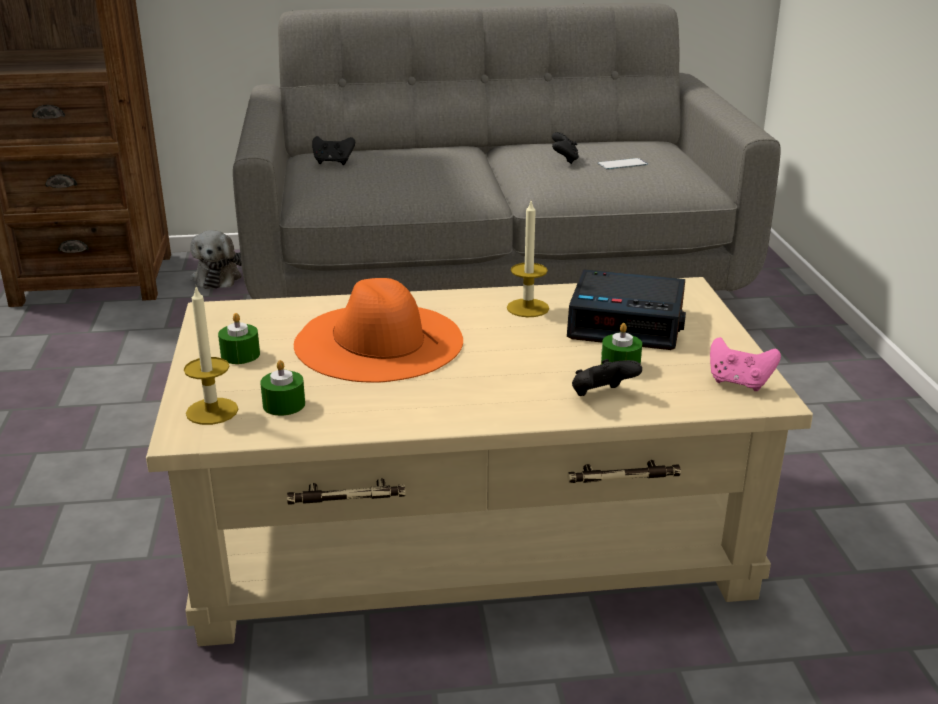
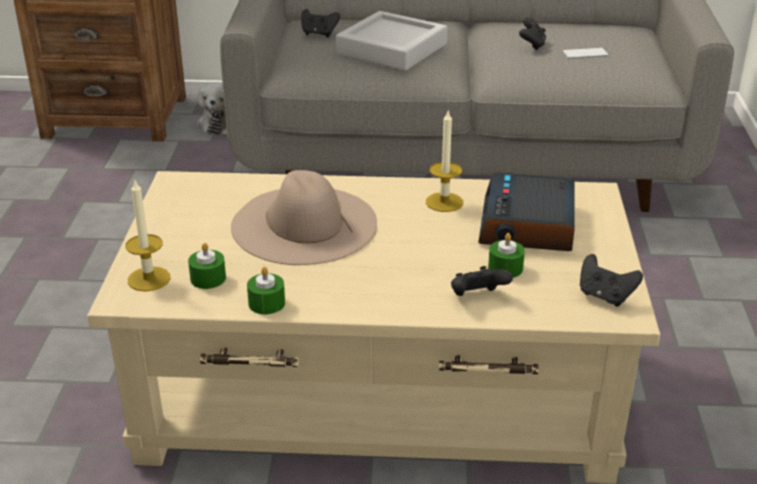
camera: 10 degrees right, 5 degrees up
green candle [218,313,260,364] -> green candle moved to [247,267,285,314]
orange hat [294,278,463,383] -> beige hat [231,170,377,265]
alarm clock [567,269,686,350] -> alarm clock turned 75 degrees clockwise [478,172,575,251]
pink game controller [710,337,781,391] -> black game controller [580,254,643,307]
none -> grey tray [336,11,447,71]

